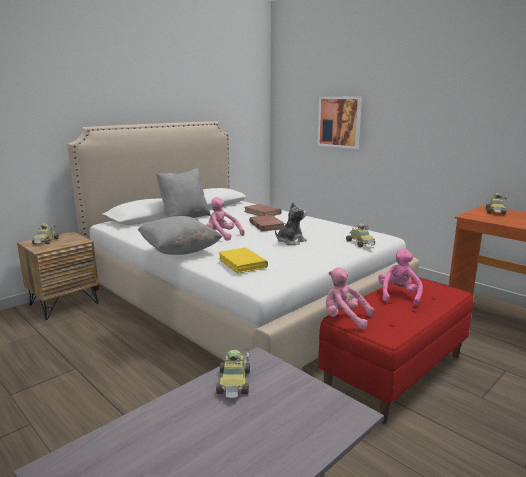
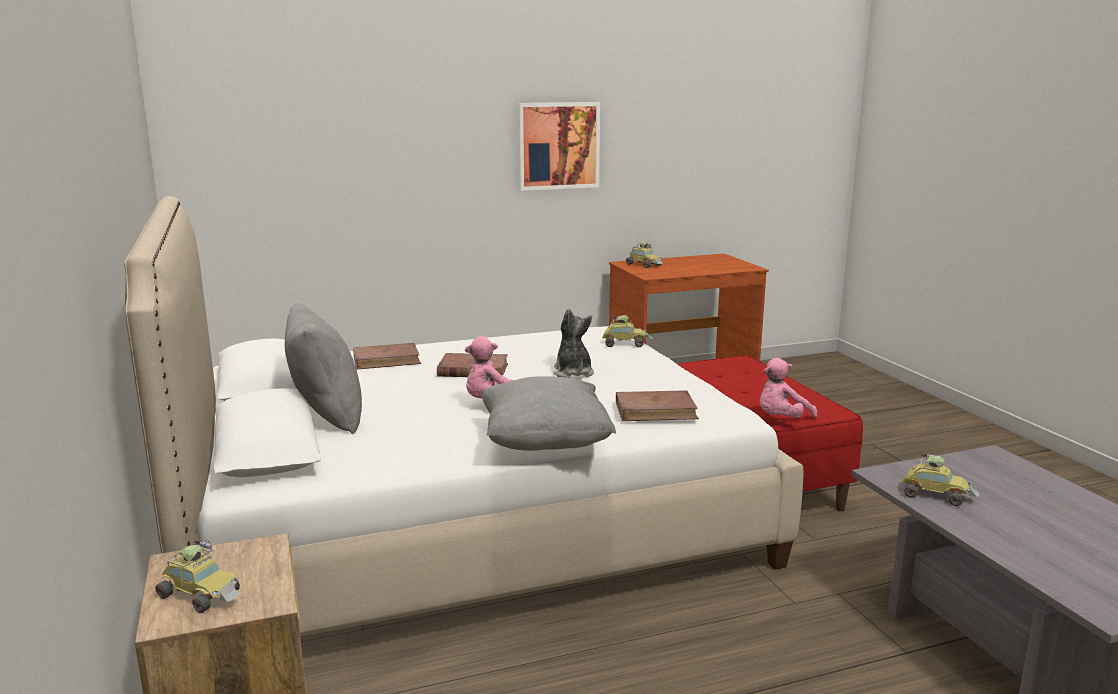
camera: 65 degrees left, 0 degrees up
yellow book [218,247,268,273] -> brown book [616,390,699,421]
picture [317,97,362,149] -> picture moved to [518,102,600,191]
pink plush toy [378,248,423,306] -> none

